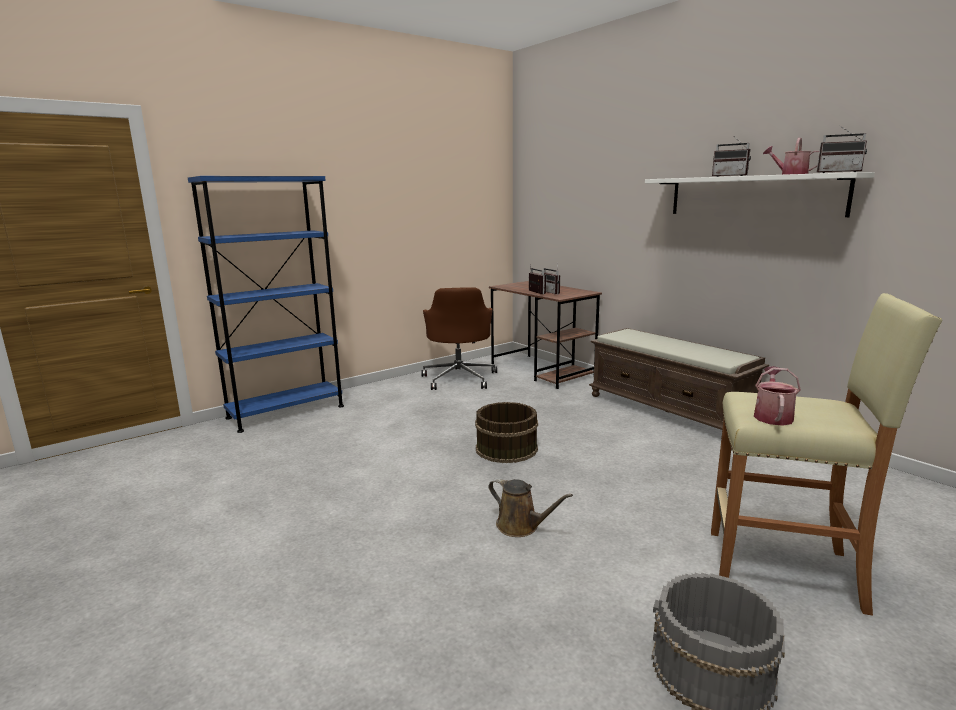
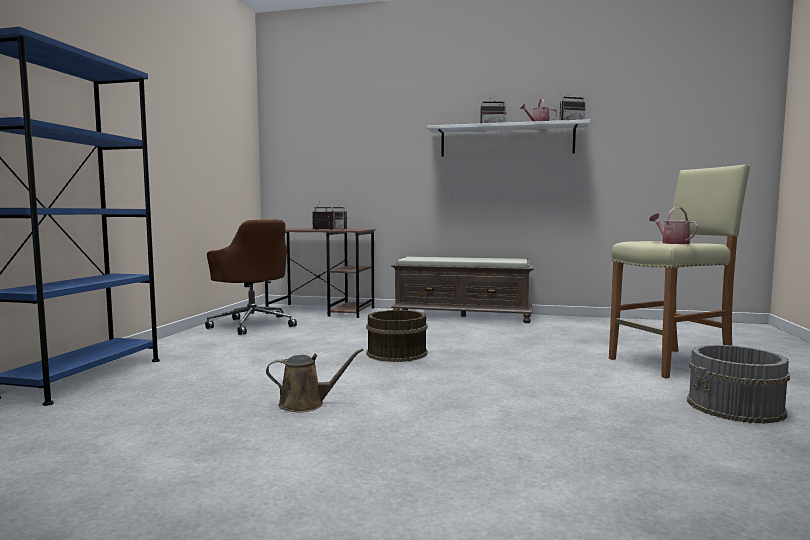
camera: 40 degrees left, 10 degrees down
brown watering can [489,478,573,537] -> brown watering can moved to [266,348,363,412]

